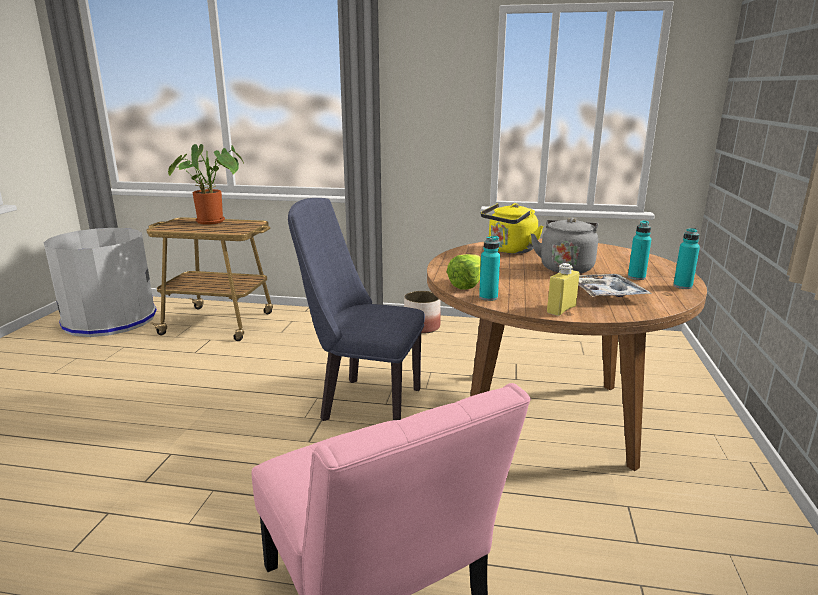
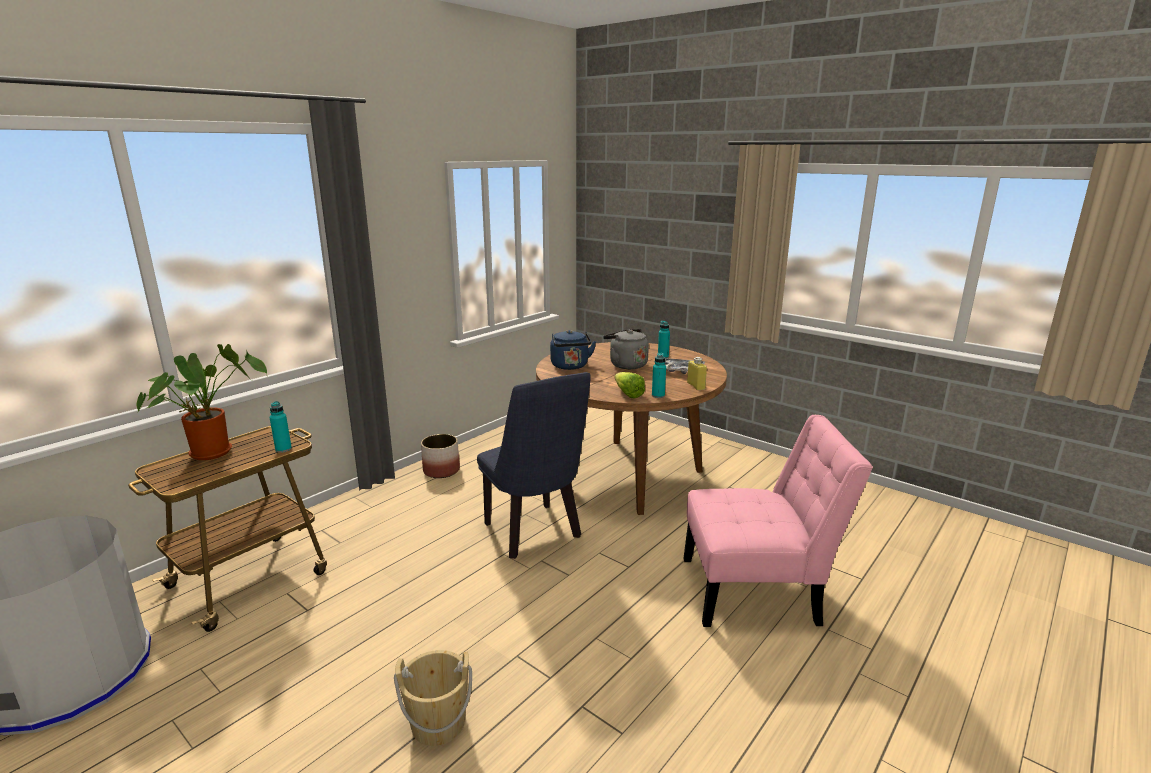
camera: 60 degrees left, 0 degrees up
blue chair [288,198,425,421] -> blue chair turned 75 degrees counterclockwise [477,372,590,559]
yellow kettle [481,203,543,254] -> blue kettle [550,330,596,370]
turquoise bottle [673,228,700,289] -> turquoise bottle moved to [270,401,292,453]
none -> beige bucket [394,650,472,746]

